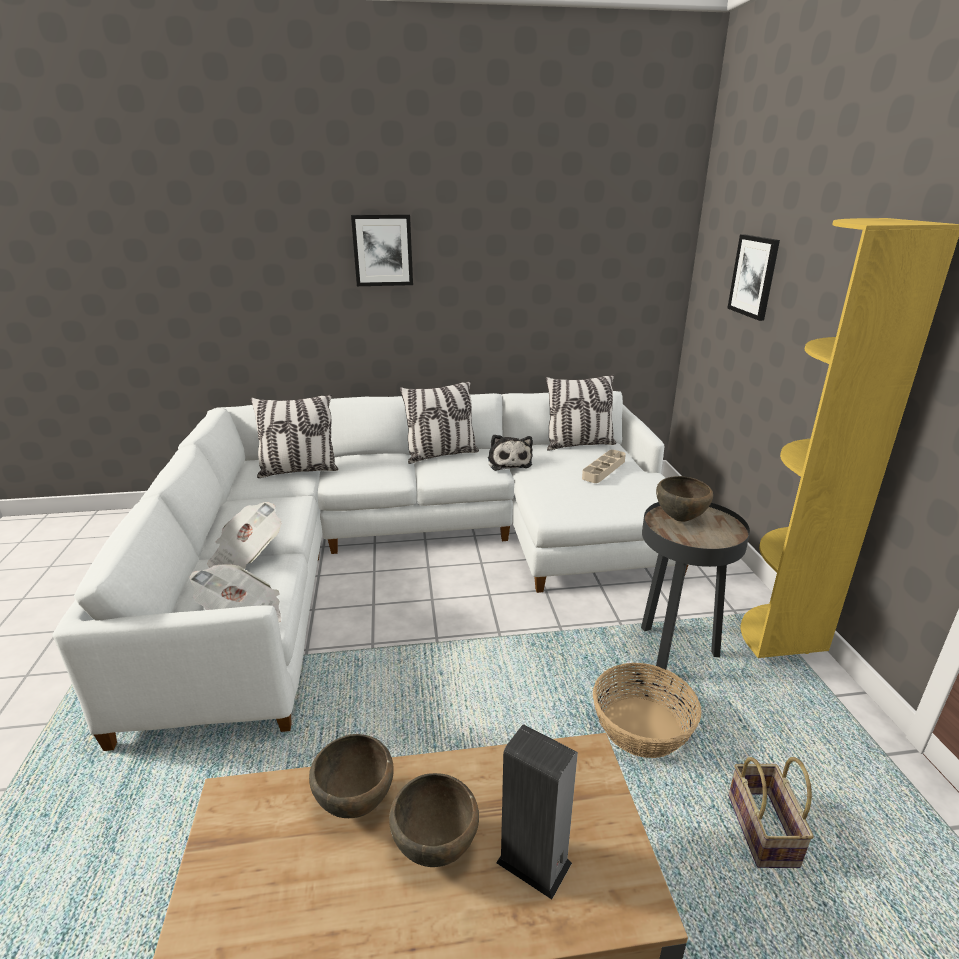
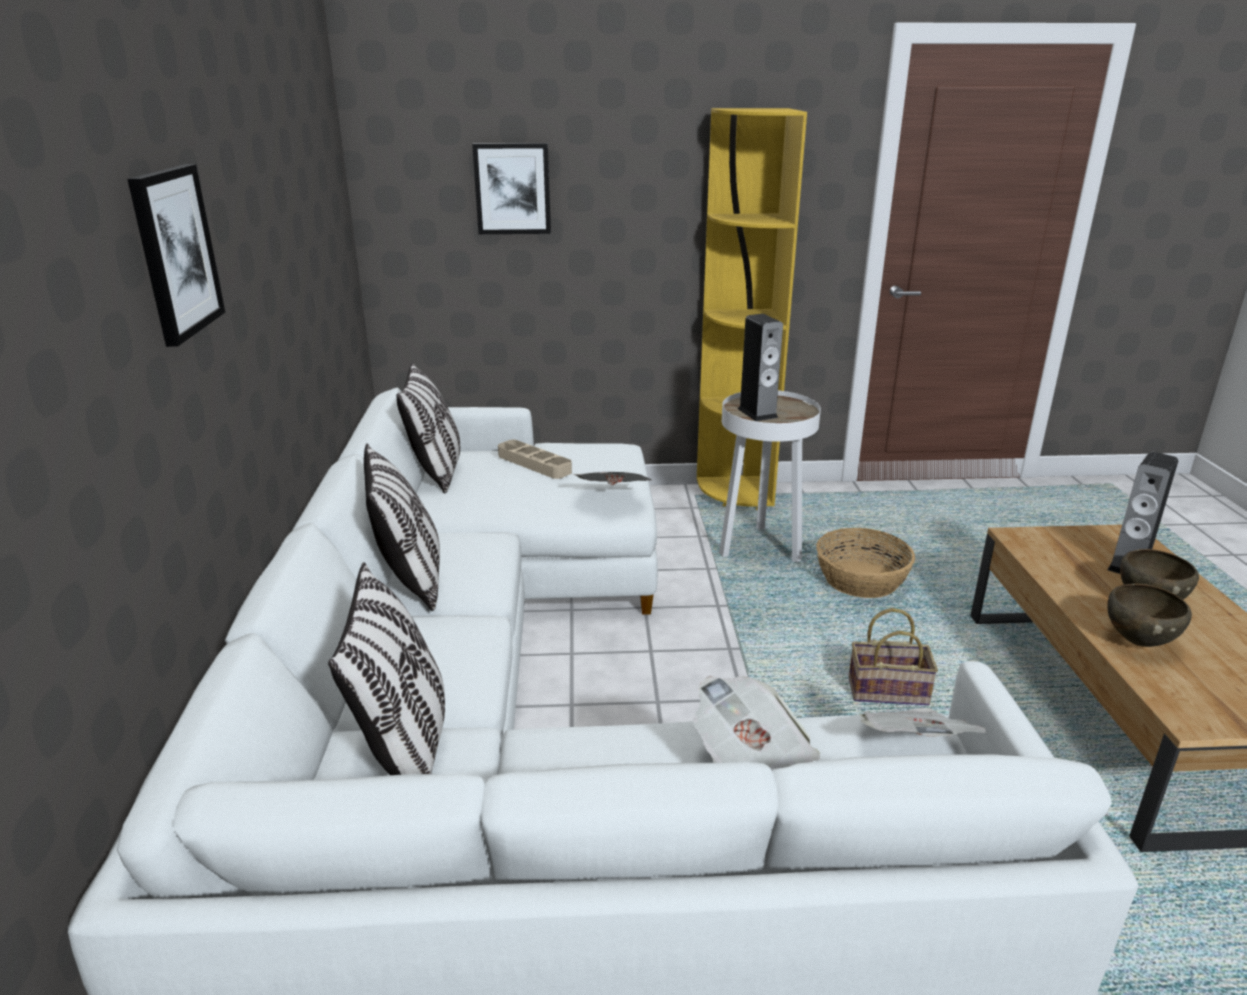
camera: 85 degrees left, 0 degrees up
plush toy [488,435,533,471] -> none
black side table [641,502,750,679] -> white side table [719,390,821,563]
brown bowl [656,476,713,522] -> speaker [738,314,783,421]
basket [728,757,814,868] -> basket moved to [849,608,938,705]
none -> newspaper [573,472,652,485]

